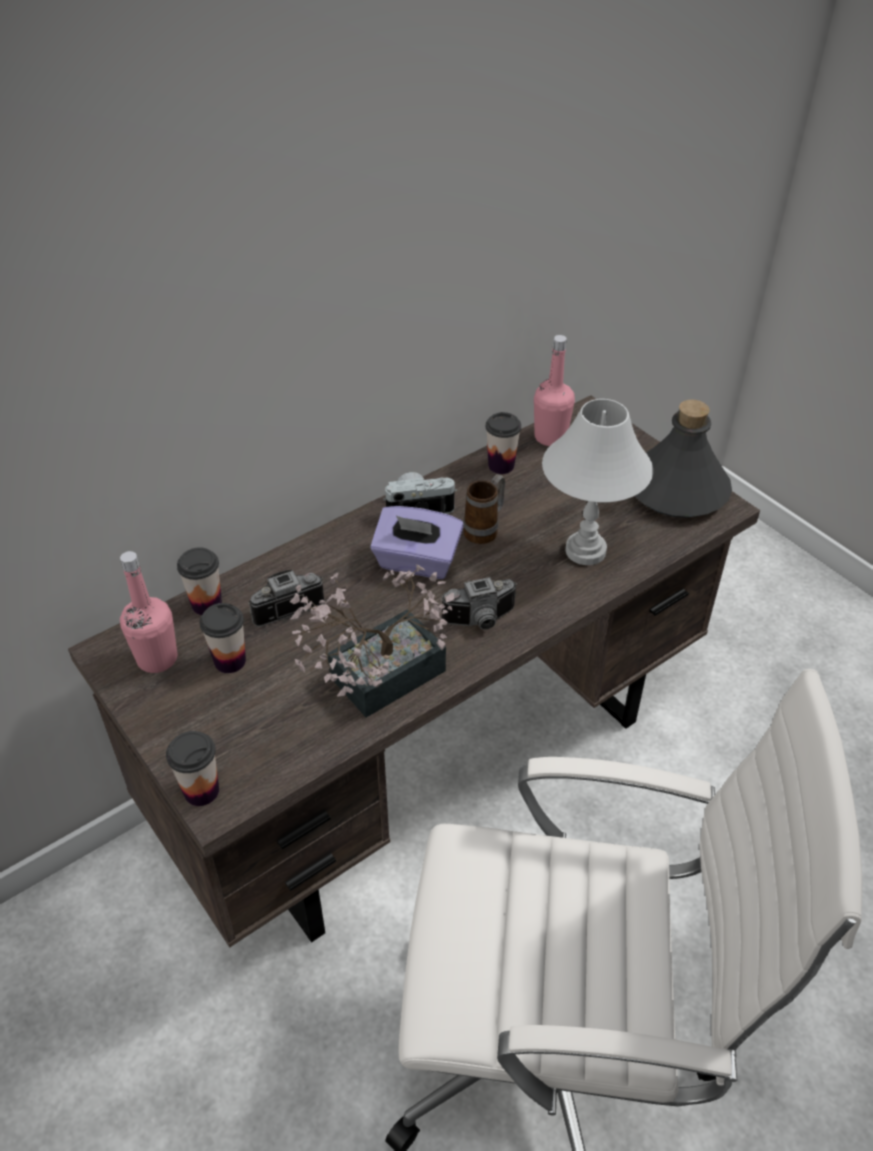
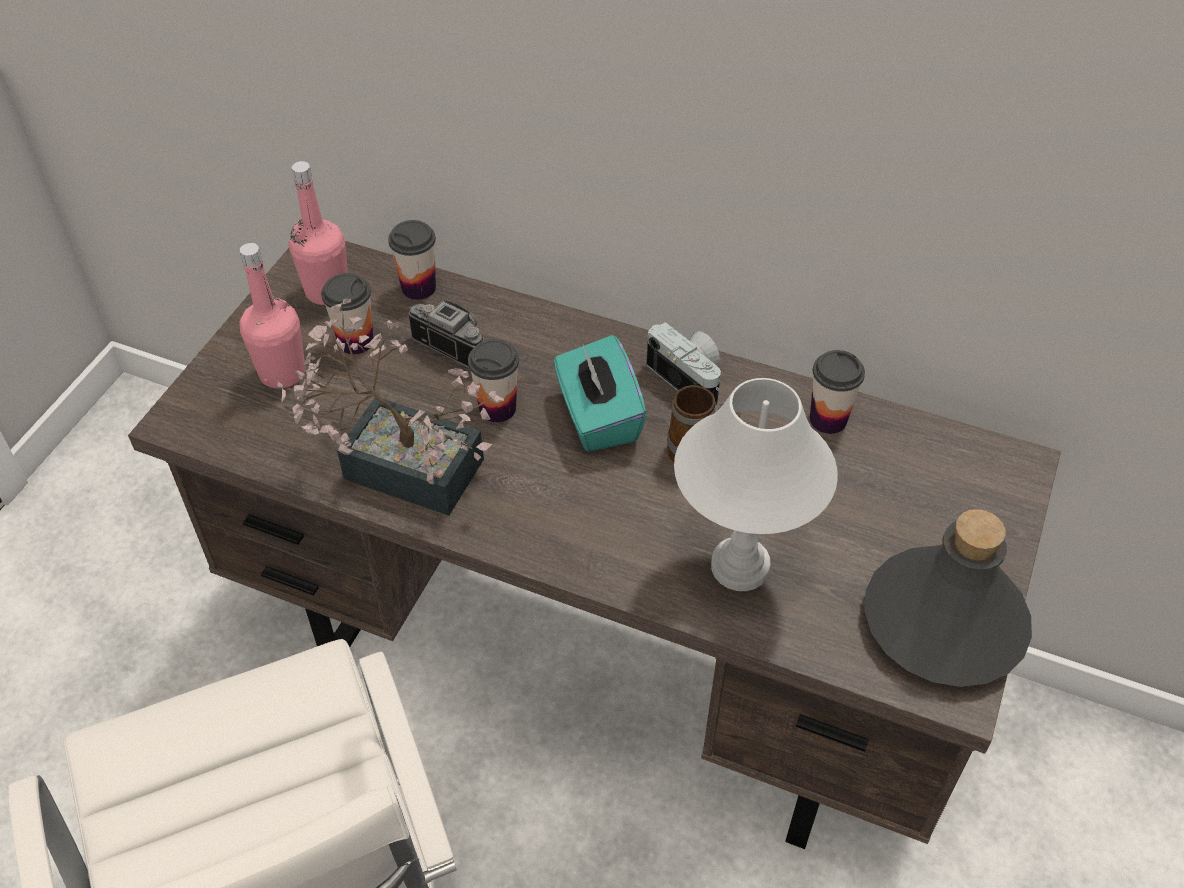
camera: 60 degrees right, 5 degrees up
cup [166,731,219,806] -> cup moved to [468,339,519,423]
purple tissue box [370,506,464,579] -> turquoise tissue box [554,335,647,452]
camera [441,577,517,630] -> none
pink bottle [534,335,575,446] -> pink bottle moved to [239,243,305,388]

